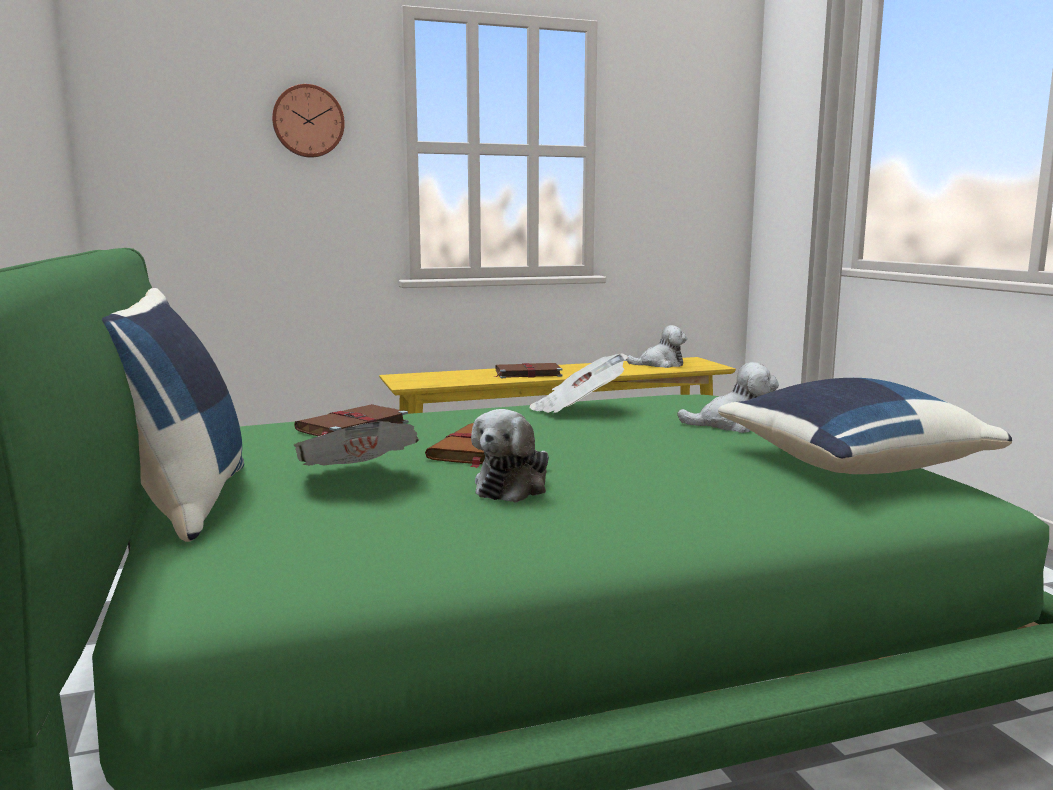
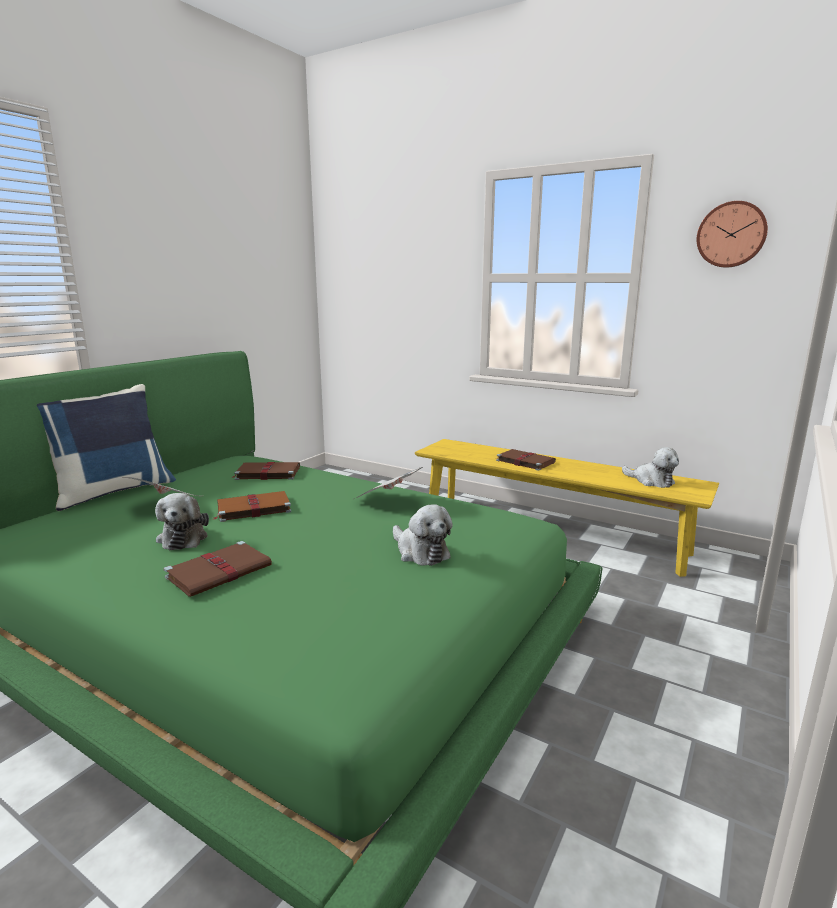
camera: 50 degrees right, 5 degrees up
wall clock [272,84,345,158] -> wall clock moved to [697,201,768,268]
plush toy [471,409,549,503] -> plush toy turned 90 degrees counterclockwise [155,493,209,550]
blue pillow [718,378,1012,474] -> none
none -> brown book [164,541,272,597]

